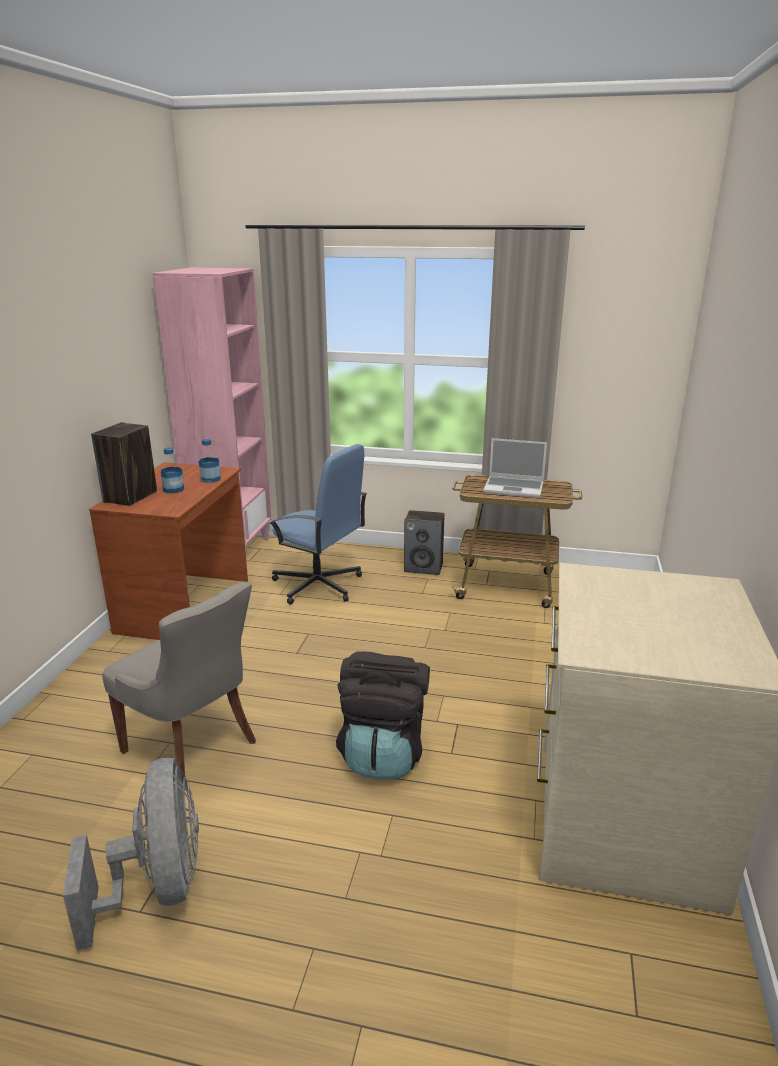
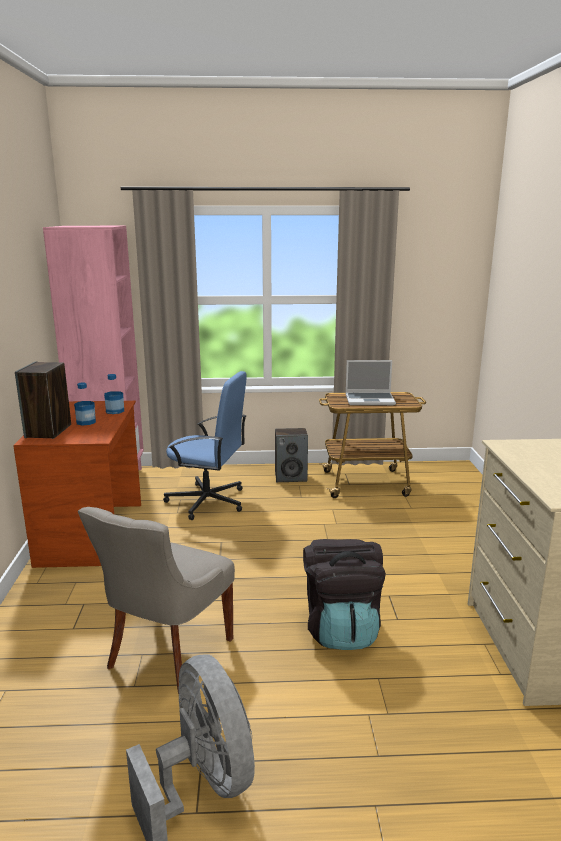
camera: 15 degrees left, 5 degrees down
grey chair [102,582,256,788] -> grey chair turned 90 degrees clockwise [78,507,235,694]

